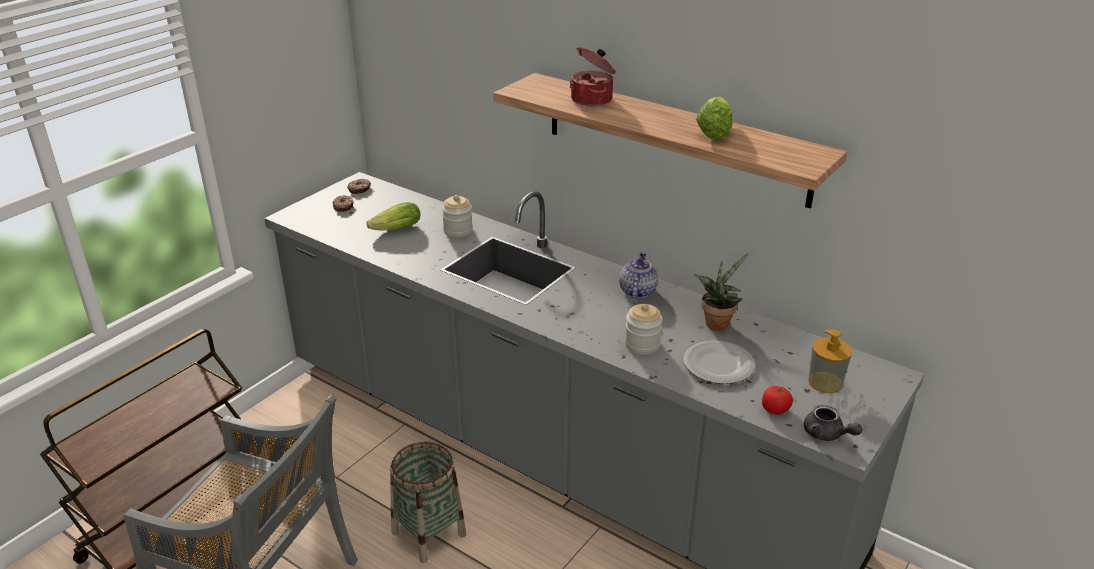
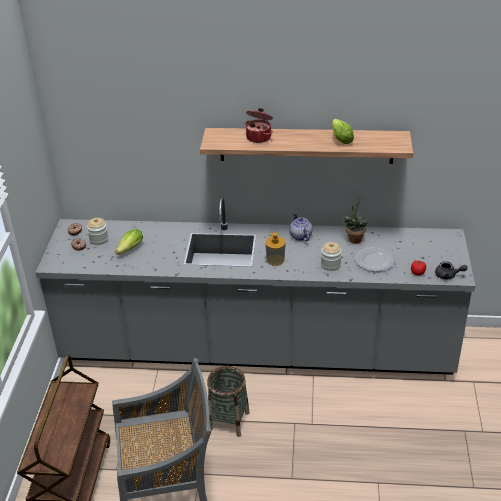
camera: 30 degrees left, 5 degrees up
jar [442,195,473,238] -> jar moved to [87,218,108,245]
soap dispenser [808,330,852,393] -> soap dispenser moved to [265,232,286,266]

